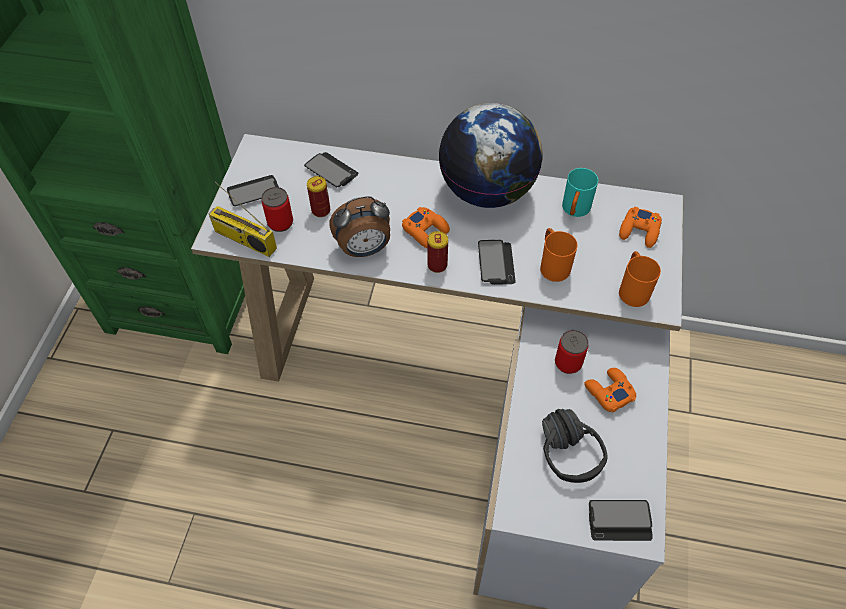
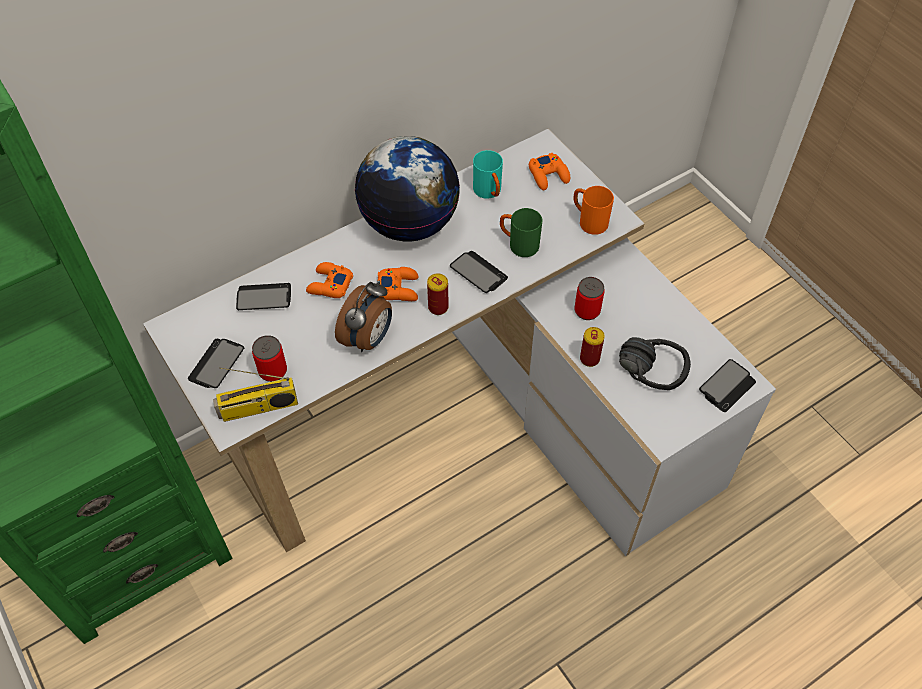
camera: 45 degrees left, 0 degrees up
can [307,176,330,217] -> can moved to [580,327,605,367]
orange mug [540,228,577,282] -> green mug [500,208,542,257]
orange game controller [584,368,636,413] -> orange game controller moved to [306,262,353,298]

